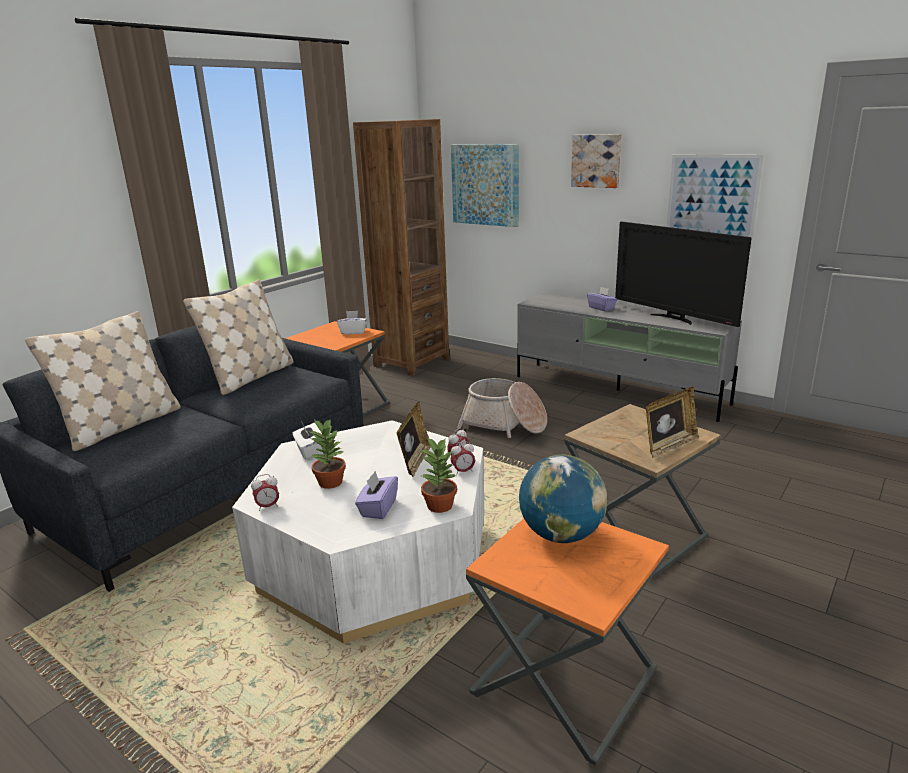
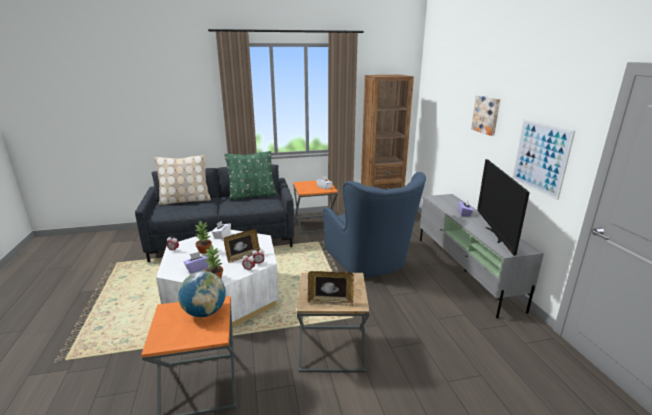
camera: 40 degrees right, 0 degrees up
beige pillow [183,280,294,395] -> green pillow [224,151,277,200]
picture [451,144,519,227] -> none
basket [457,378,547,438] -> blue armchair [323,172,426,277]

